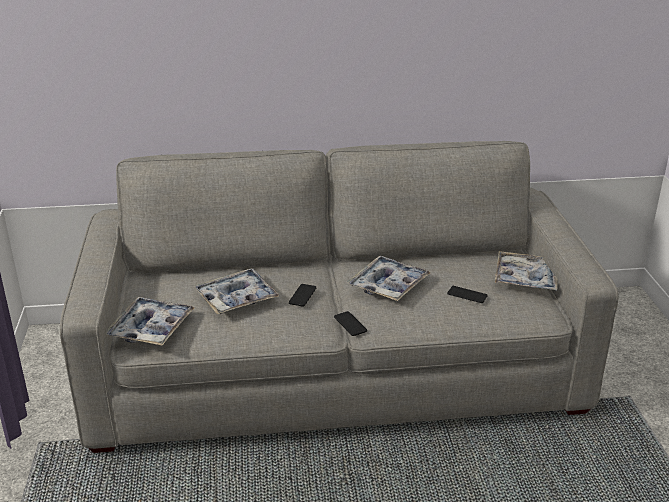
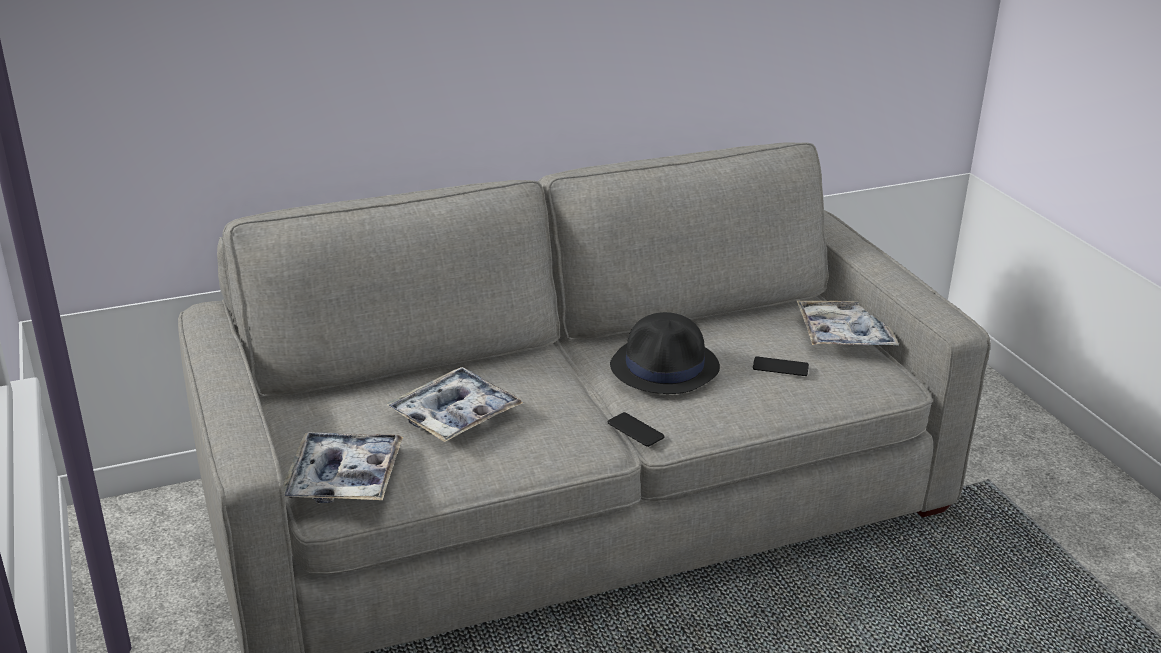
camera: 15 degrees left, 0 degrees up
phone [289,284,316,307] -> none
tray [347,256,431,301] -> black hat [610,312,720,394]

